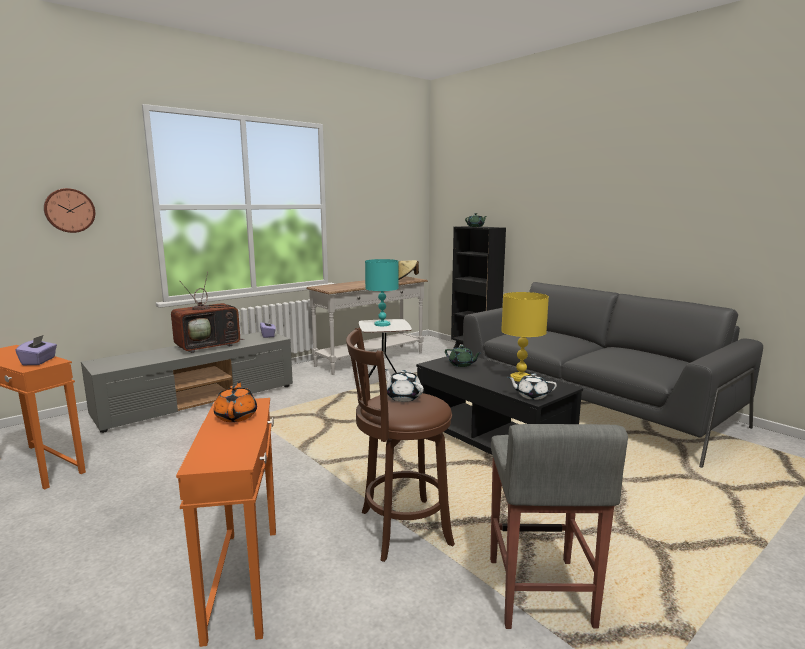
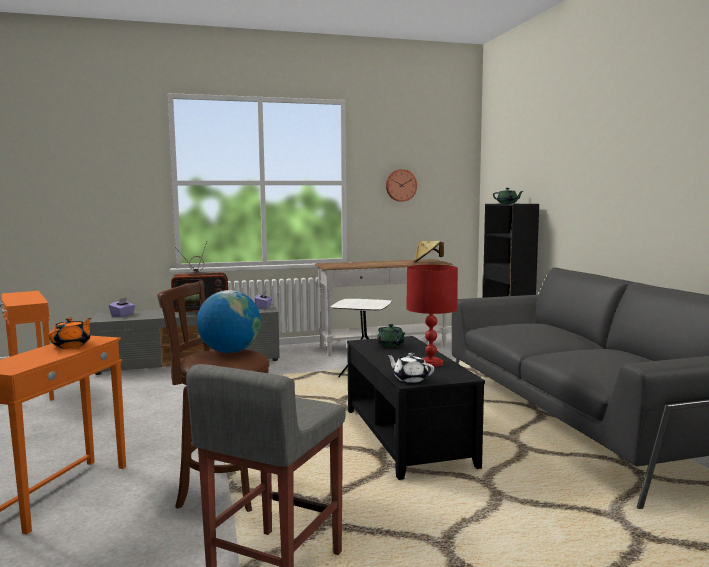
camera: 25 degrees right, 5 degrees down
purple tissue box [15,335,57,365] -> purple tissue box moved to [109,298,135,317]
wall clock [44,188,95,233] -> wall clock moved to [386,169,417,202]
turquoise table lamp [365,259,399,326] -> none
white teapot [385,369,424,402] -> globe [197,290,261,353]
yellow table lamp [501,292,549,382] -> red table lamp [406,265,458,367]

